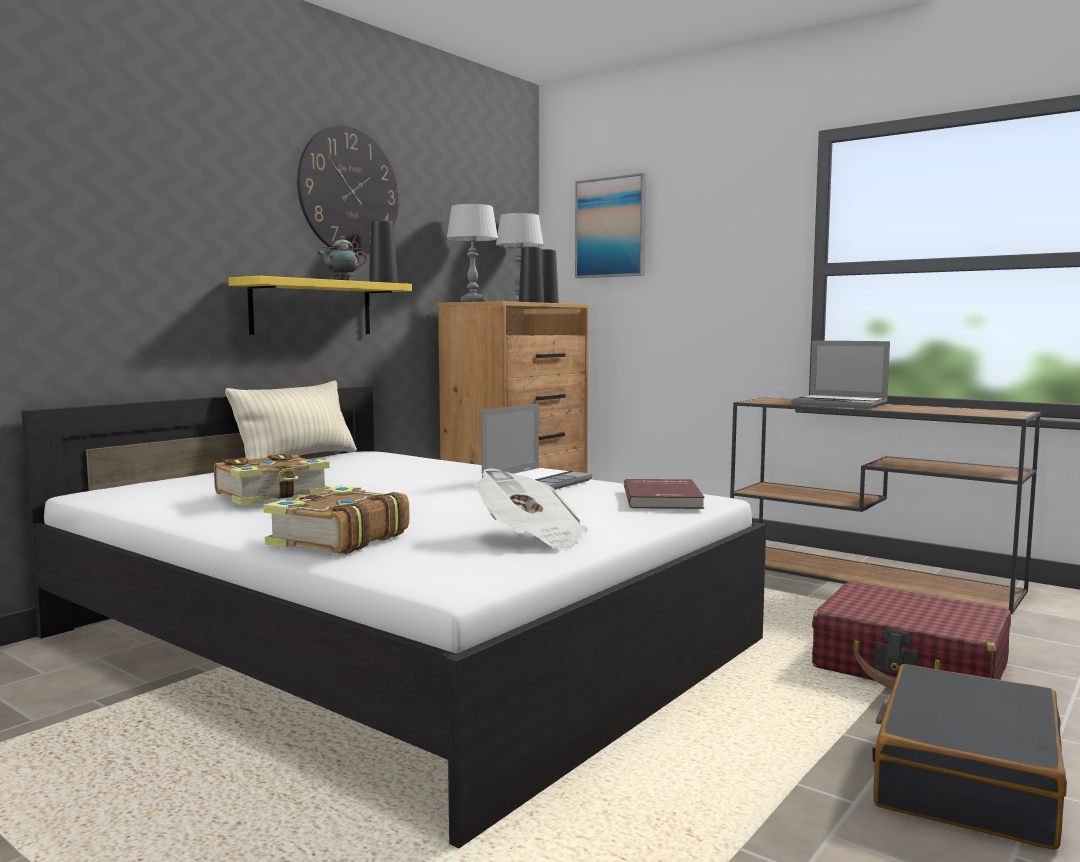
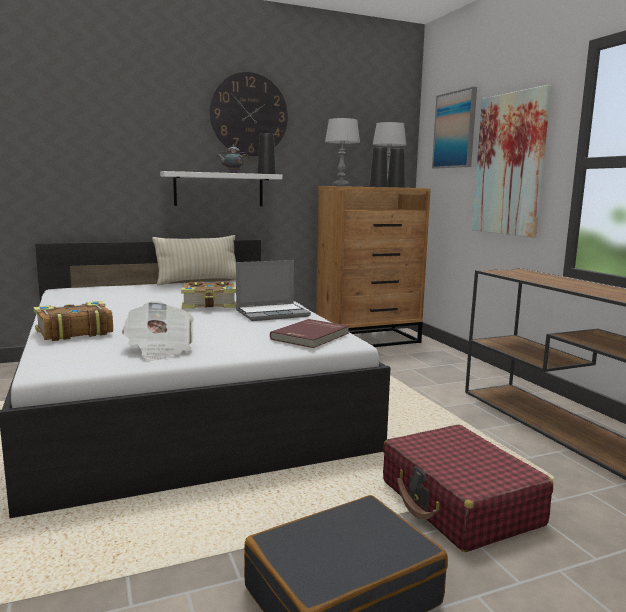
camera: 30 degrees right, 5 degrees up
book [214,453,330,505] -> book moved to [181,281,236,309]
yellow shelf [228,276,412,335] -> white shelf [160,171,282,206]
laptop [791,341,890,409] -> none
none -> picture [472,85,552,237]

